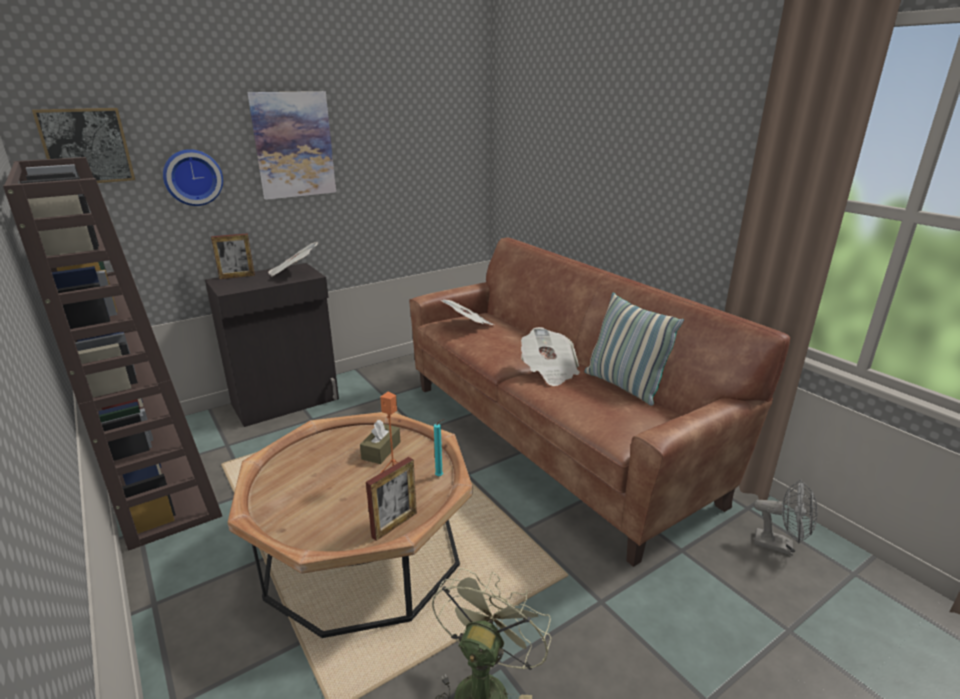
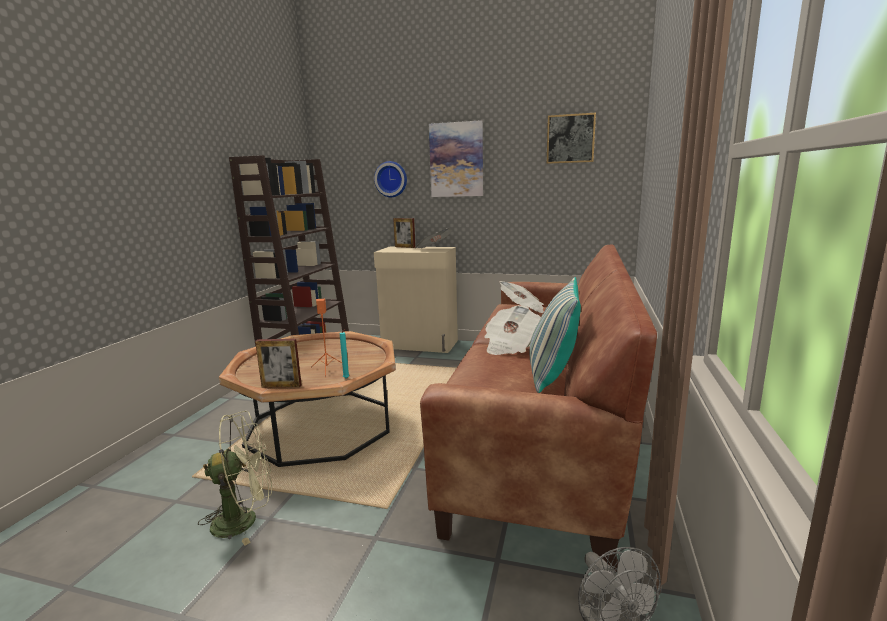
camera: 50 degrees right, 10 degrees down
picture [32,108,135,183] -> picture moved to [547,113,596,164]
black cabinet [205,263,339,427] -> beige cabinet [374,247,458,353]
brown tissue box [360,420,401,464] -> none

